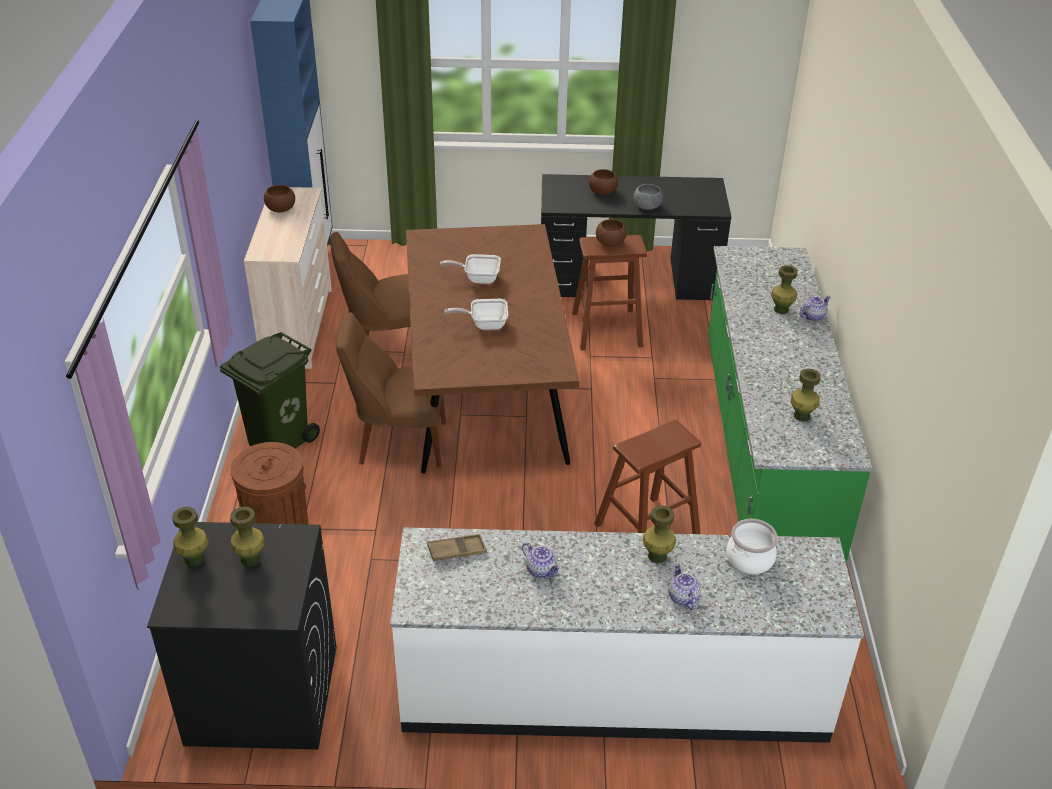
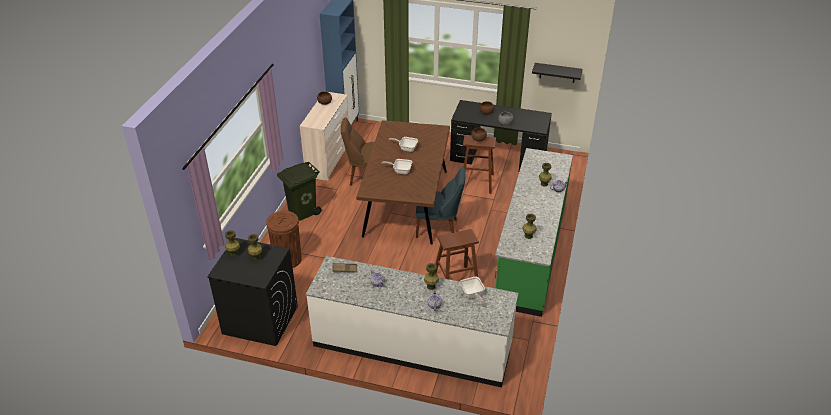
camera: 15 degrees right, 0 degrees up
brown chair [336,312,446,468] -> none
cooking pot [726,519,778,574] -> frying pan [460,277,485,305]
none -> blue chair [416,167,465,238]
none -> black shelf [532,63,582,83]

